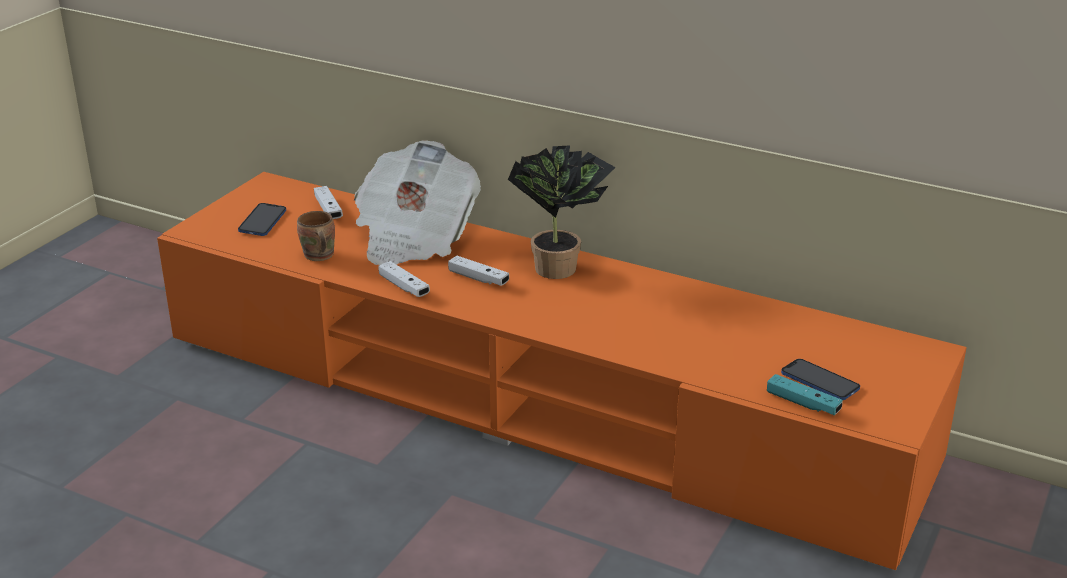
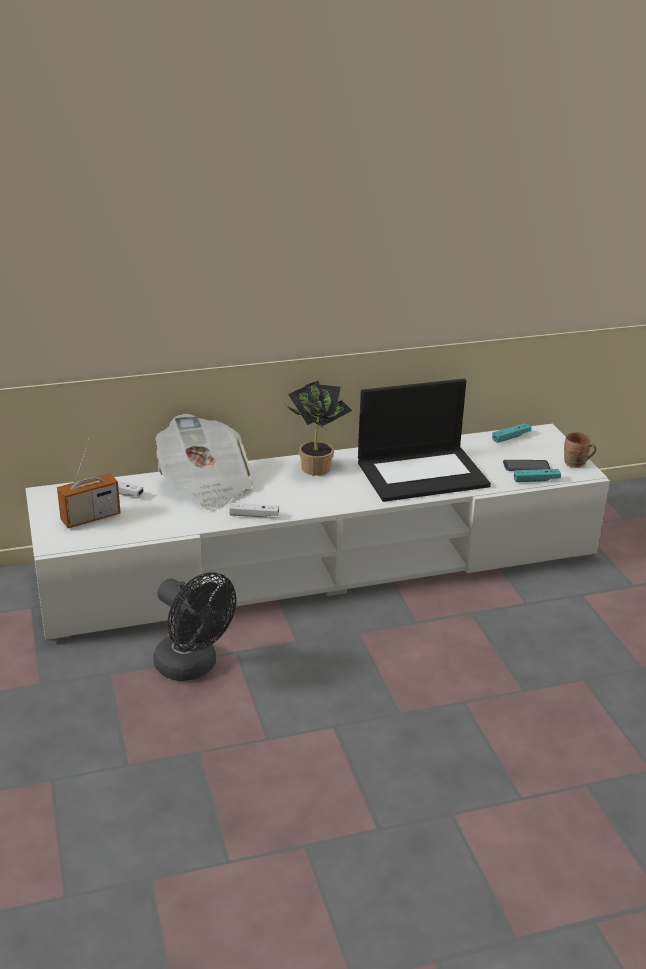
camera: 45 degrees left, 0 degrees up
orange tv stand [157,172,967,571] -> white tv stand [25,424,610,640]
phone [238,203,286,236] -> radio [57,438,121,528]
brown mug [297,211,335,261] -> brown mug moved to [564,432,596,468]
white game controller [448,256,509,286] -> none
none -> black fan [153,572,236,681]
none -> laptop [358,379,491,502]
none -> turquoise game controller [492,423,531,443]

